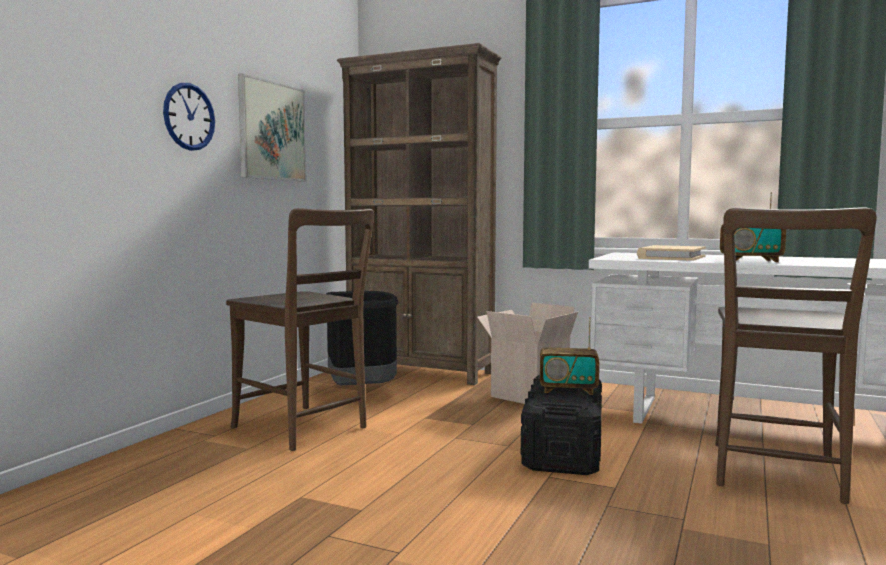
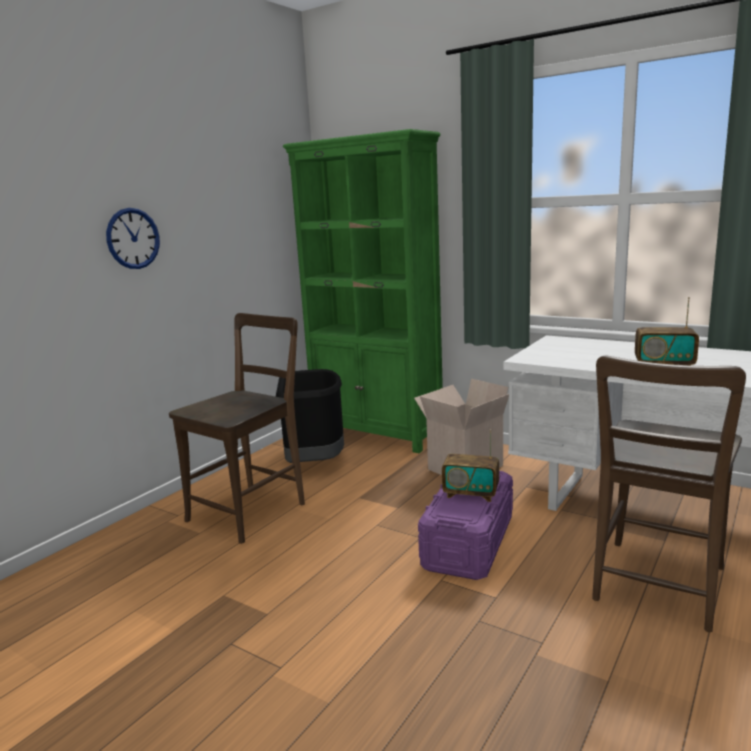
camera: 10 degrees right, 10 degrees up
brown chair [226,208,374,451] -> brown chair turned 105 degrees counterclockwise [169,313,305,544]
picture [238,73,306,182] -> none
brown bookcase [337,43,502,385] -> green bookcase [283,129,443,453]
black storage box [521,374,602,475] -> purple storage box [418,471,513,580]
beige book [637,245,706,261] -> none

